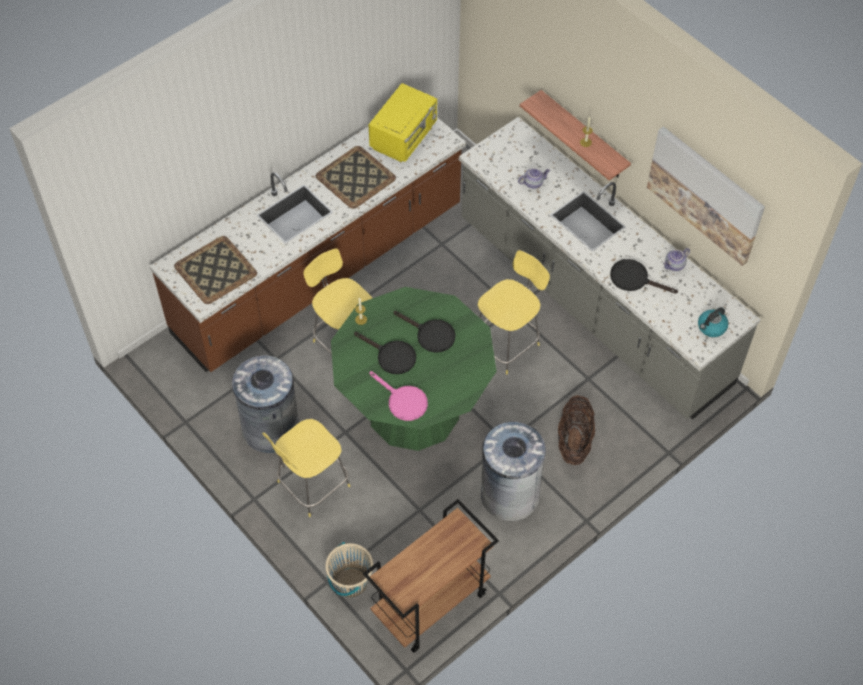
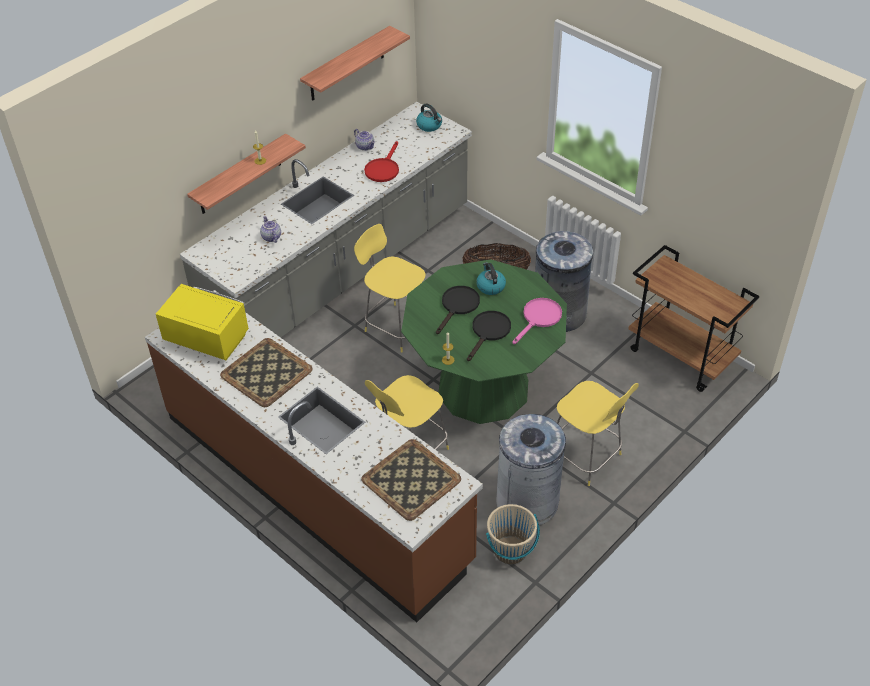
camera: 95 degrees left, 10 degrees down
beige bucket [325,542,373,597] -> beige bucket moved to [486,504,540,564]
black frying pan [610,259,678,294] -> red frying pan [364,141,399,182]
picture [647,126,765,266] -> shelf [300,26,410,101]
none -> kettle [476,262,506,295]

